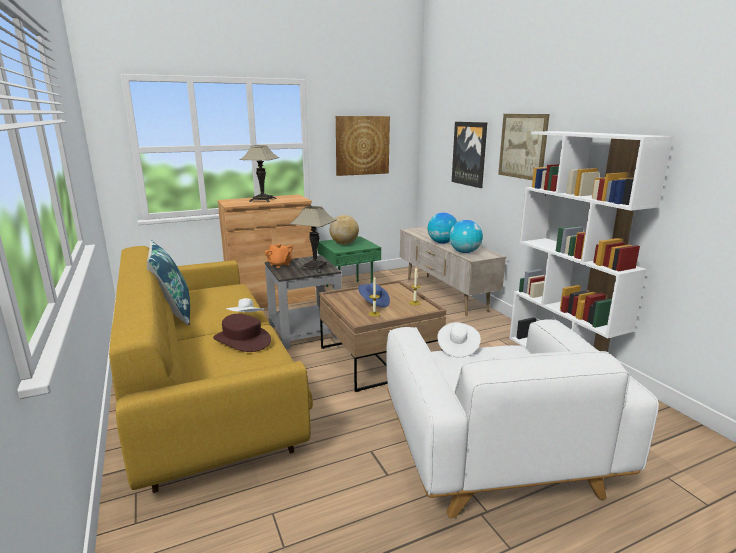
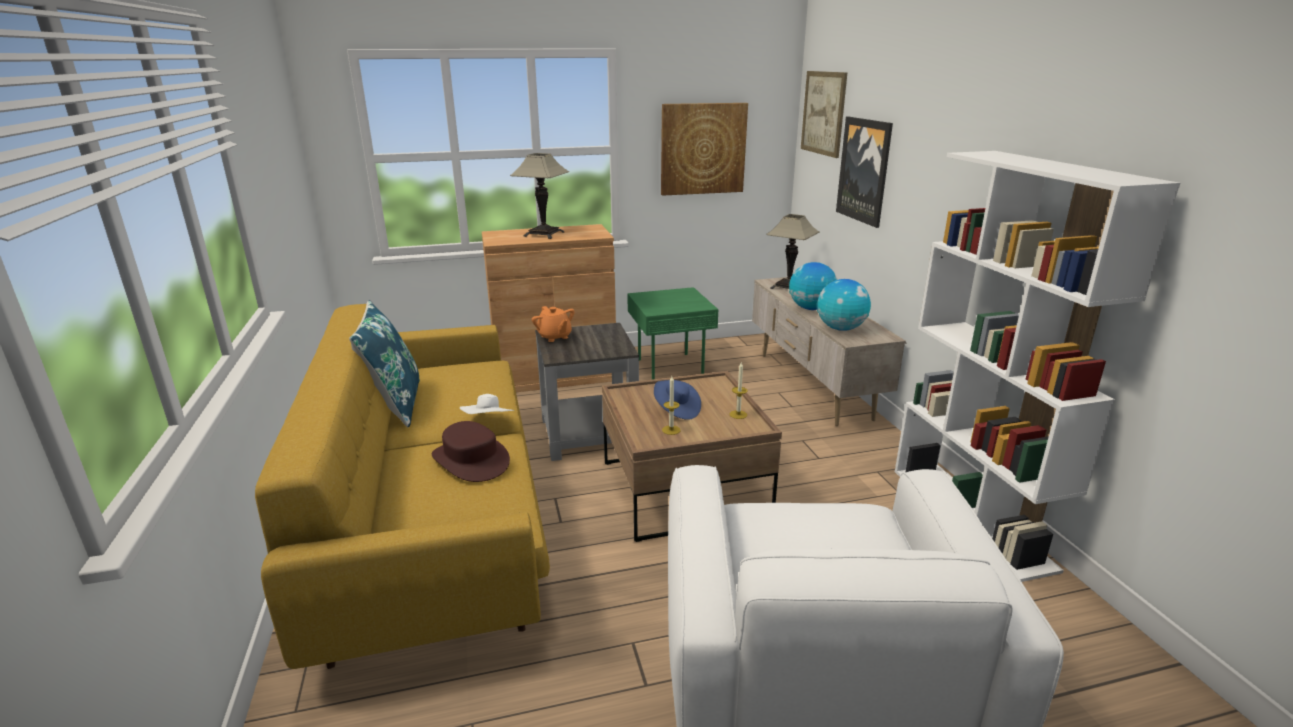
camera: 10 degrees right, 5 degrees up
table lamp [290,206,337,273] -> table lamp moved to [766,214,819,289]
globe [330,215,359,245] -> none
white hat [437,322,481,358] -> none
picture [498,114,550,180] -> picture moved to [801,71,847,158]

